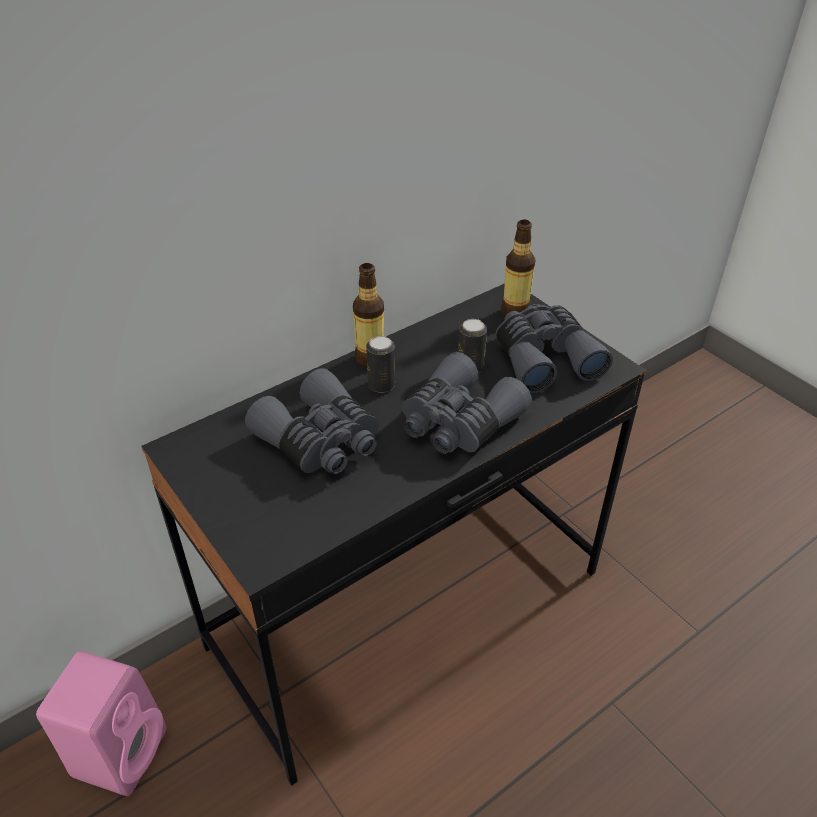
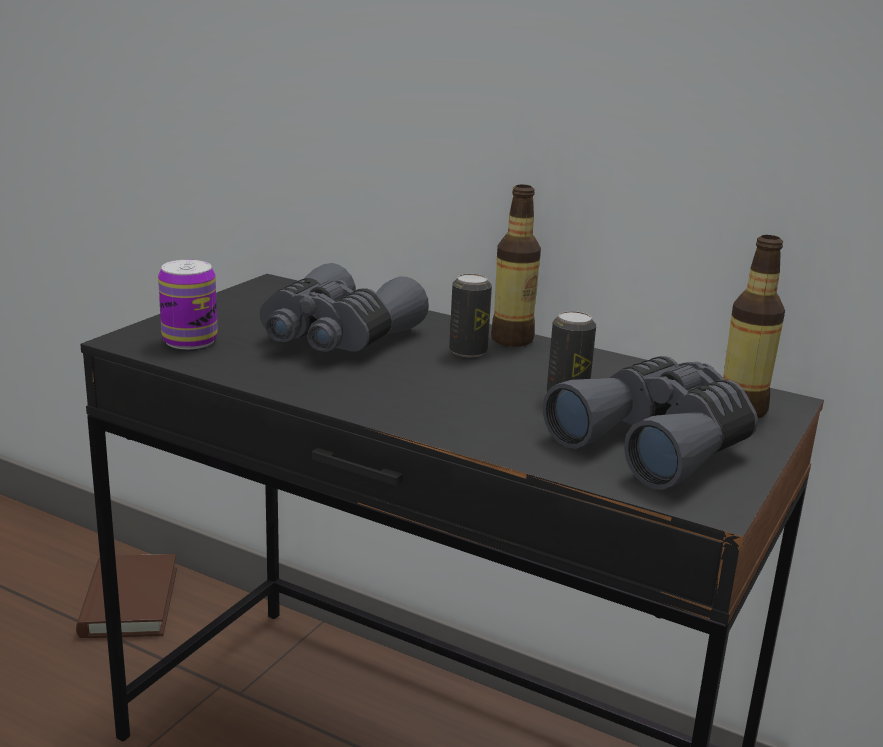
camera: 65 degrees right, 20 degrees down
pink speaker [36,651,166,796] -> brown book [76,554,177,638]
grey binoculars [402,352,532,454] -> none
none -> can [158,260,218,349]

